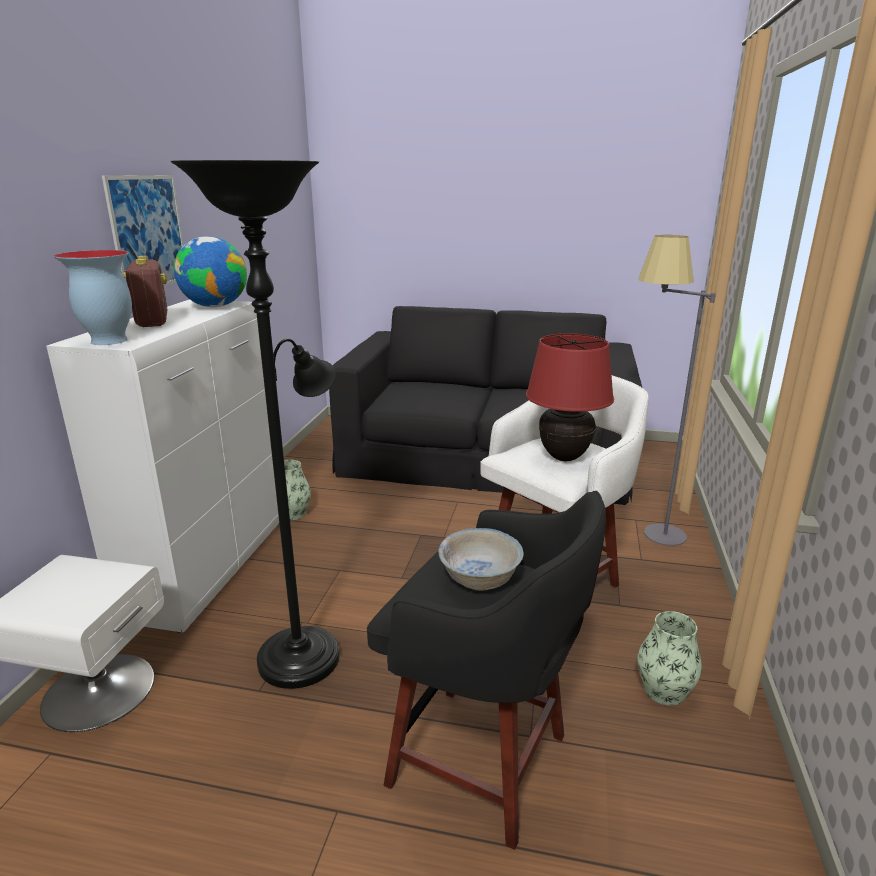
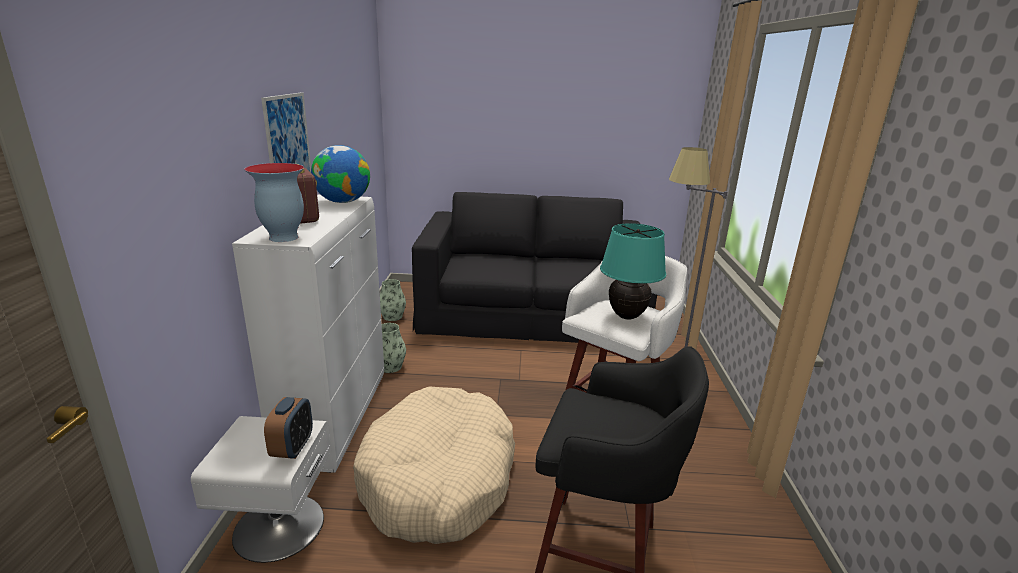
camera: 10 degrees left, 0 degrees up
black floor lamp [170,160,340,689] -> beige dog bed [353,386,515,544]
white bowl [438,528,524,591] -> none
red table lamp [526,334,614,461] -> turquoise table lamp [600,223,666,320]
vase [637,611,702,706] -> vase moved to [380,279,406,321]
none -> alarm clock [264,397,313,459]

